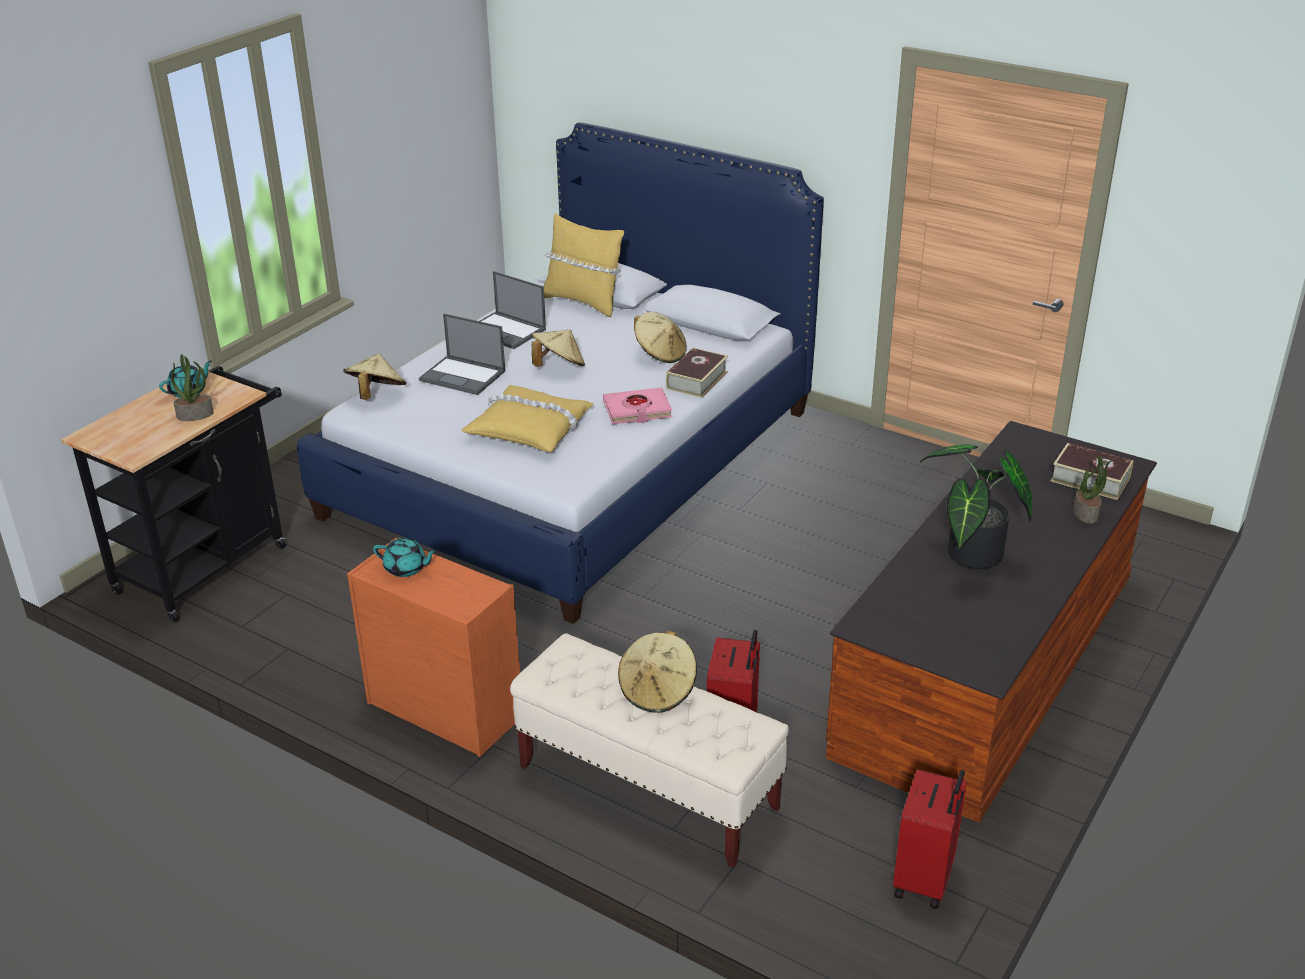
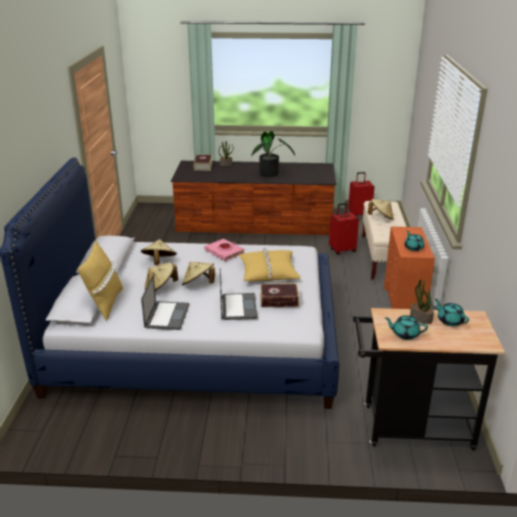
camera: 120 degrees left, 5 degrees down
beige hat [343,354,406,400] -> beige hat moved to [145,262,178,291]
book [666,348,728,398] -> book moved to [260,283,300,307]
none -> turquoise teapot [435,299,469,326]

